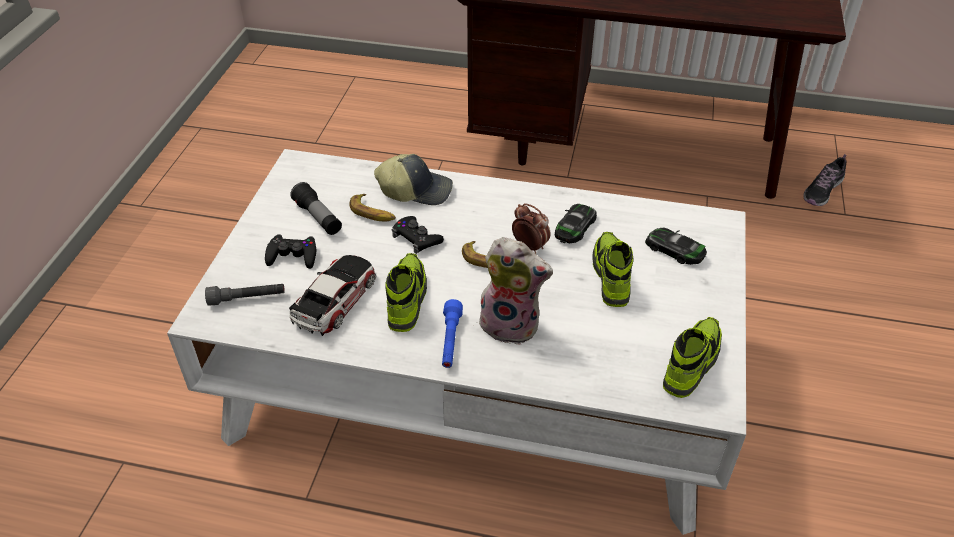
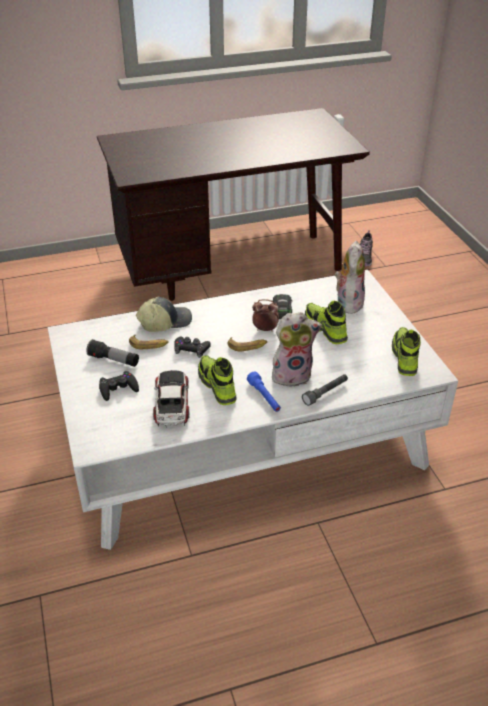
camera: 30 degrees left, 5 degrees down
grey flashlight [205,284,285,306] -> grey flashlight moved to [302,374,348,406]
toy car [645,228,707,265] -> plush toy [335,241,365,314]

